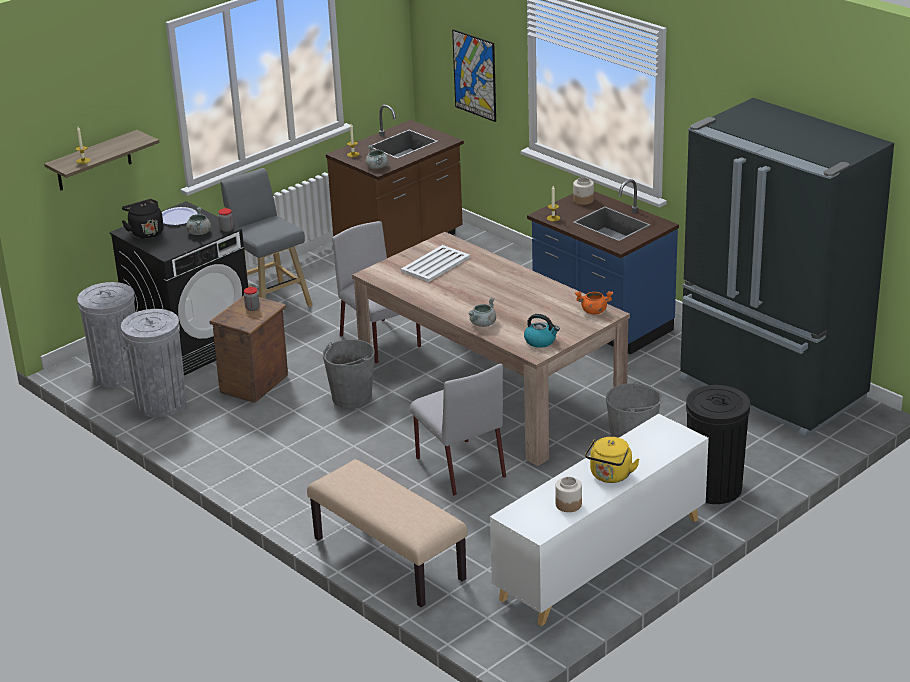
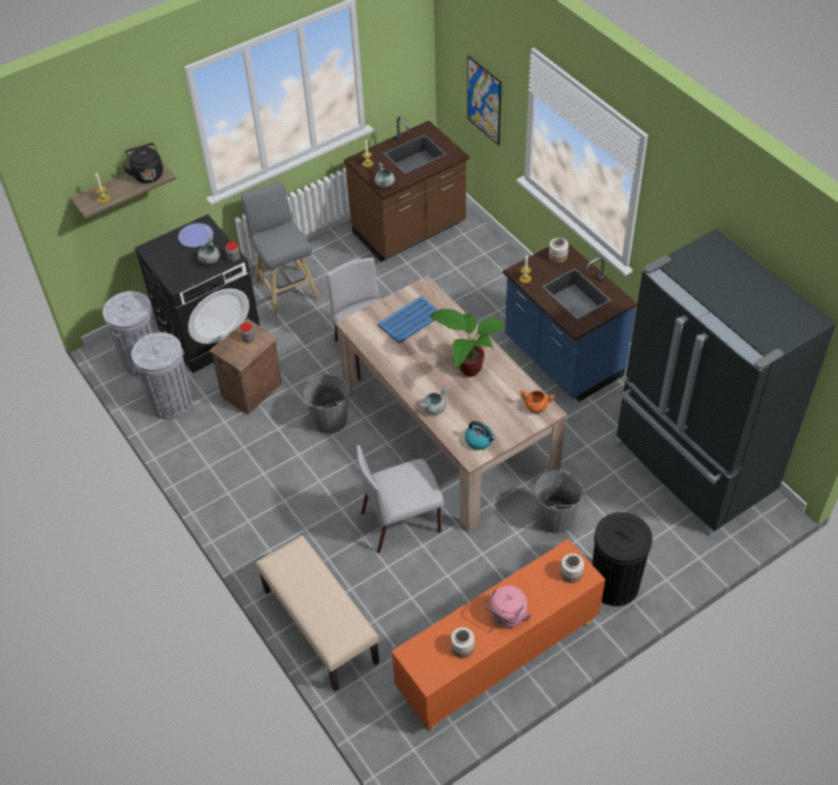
camera: 10 degrees right, 20 degrees up
black kettle [122,199,164,239] -> black kettle moved to [123,143,163,183]
white tray [401,245,470,282] -> blue tray [378,296,438,344]
grey chair [410,364,506,496] -> grey chair turned 90 degrees clockwise [356,445,444,553]
white cabinet [490,414,709,626] -> orange cabinet [391,539,605,731]
yellow kettle [585,437,640,483] -> pink kettle [484,585,532,628]
none -> potted plant [430,309,507,377]
none -> jar [560,553,584,583]

